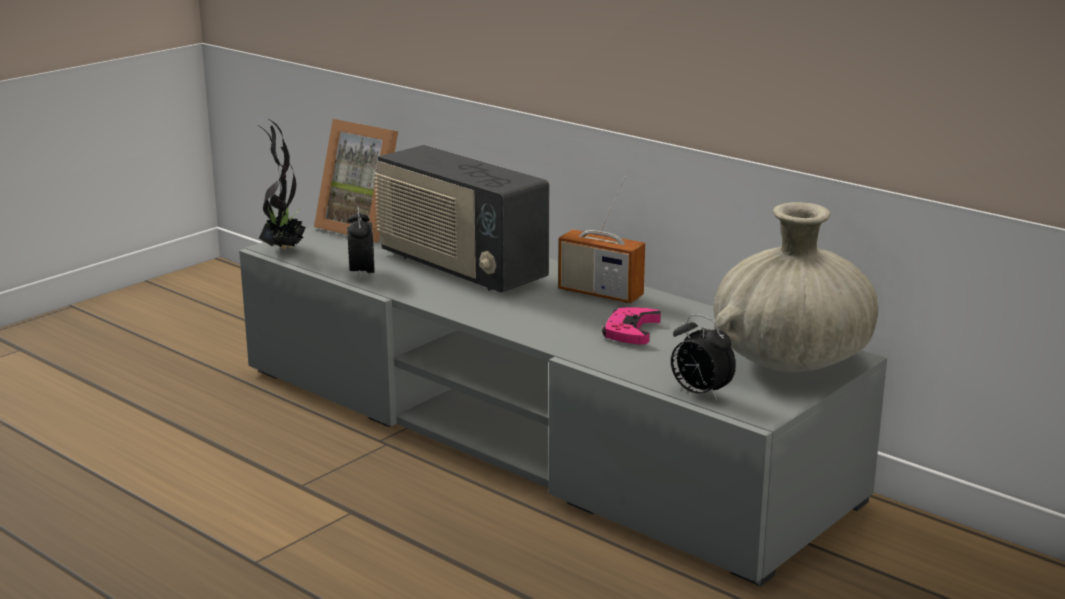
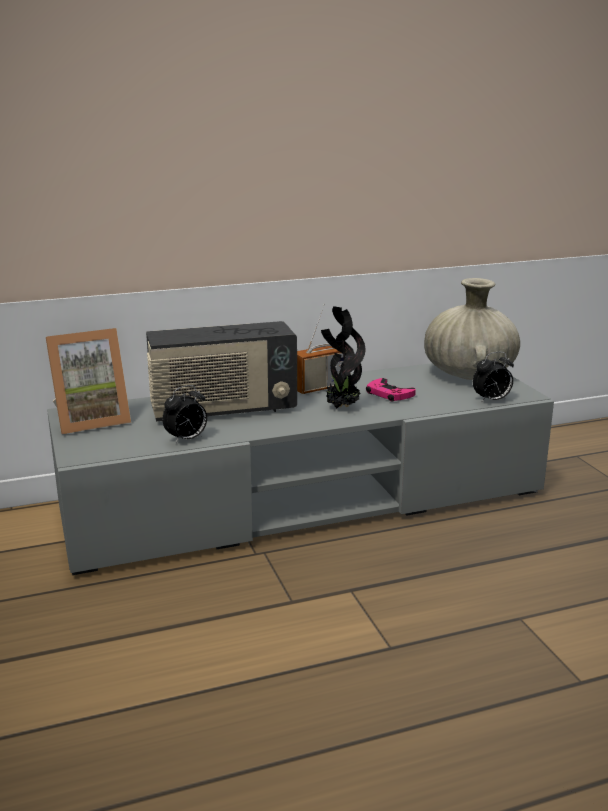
camera: 60 degrees left, 0 degrees up
potted plant [258,118,306,249] -> potted plant moved to [321,306,365,409]
alarm clock [347,206,374,280] -> alarm clock turned 60 degrees counterclockwise [162,385,207,444]

